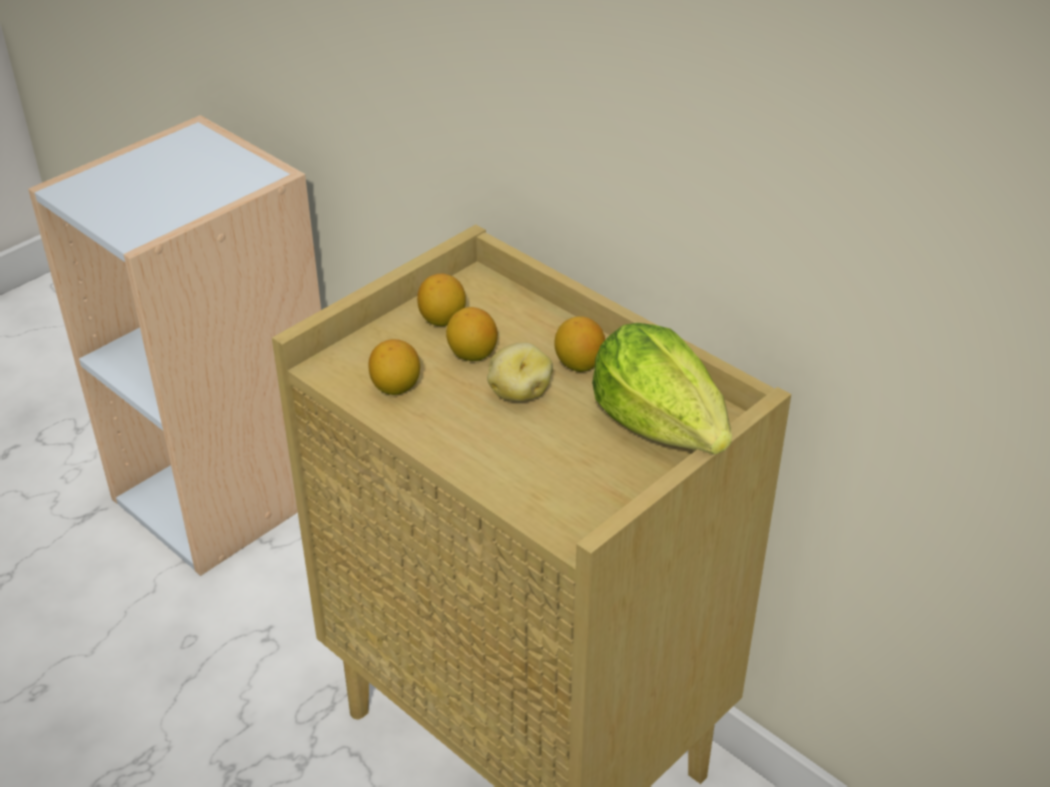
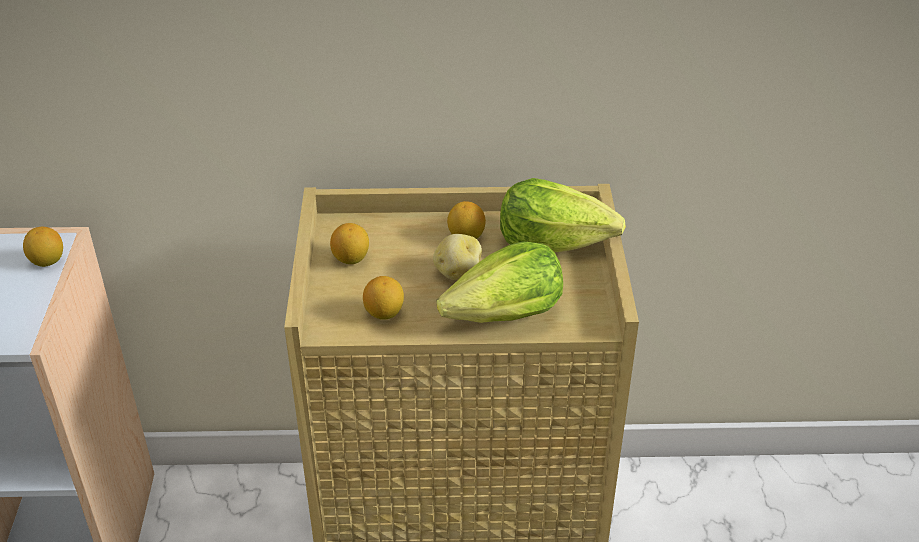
camera: 45 degrees left, 0 degrees up
lemon [446,307,498,361] -> lemon moved to [23,227,63,267]
none -> lettuce [436,242,563,323]

